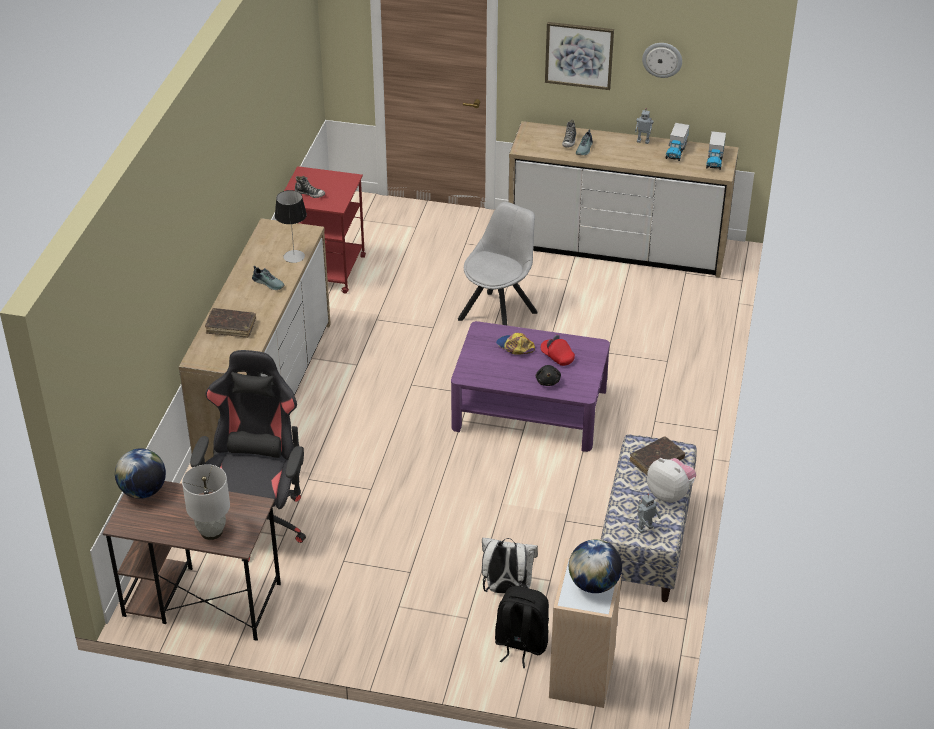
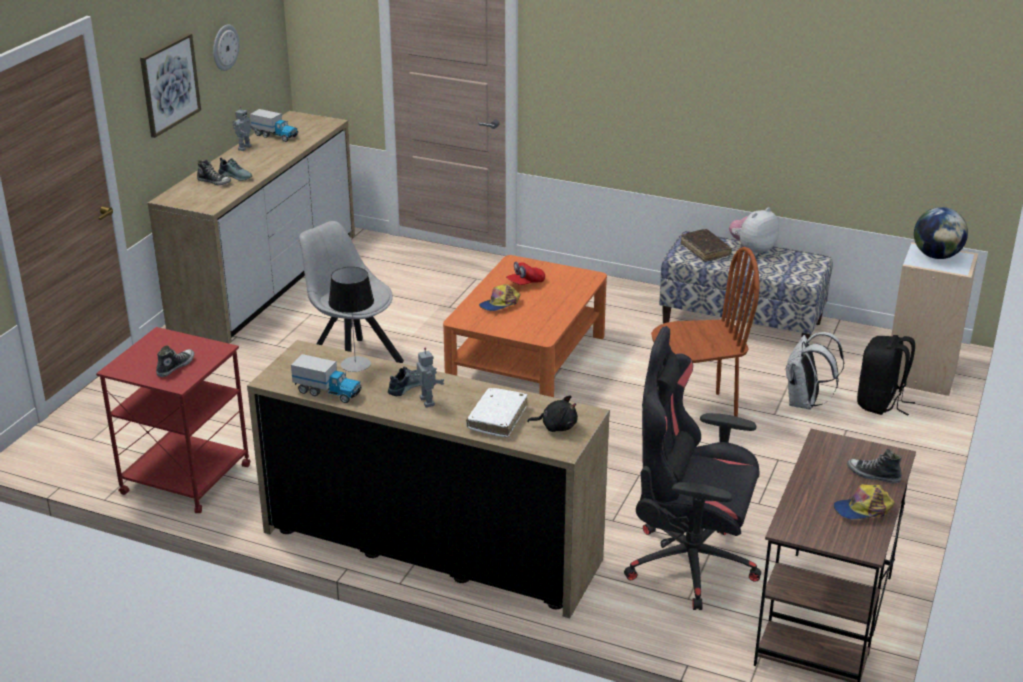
camera: 80 degrees left, 10 degrees down
globe [115,448,166,499] -> none
white table lamp [182,464,230,540] -> shoe [847,449,902,483]
brown book [205,308,256,338] -> white book [466,388,527,437]
purple coffee table [451,321,610,452] -> orange coffee table [443,255,607,397]
black plush toy [536,365,561,386] -> black plush toy moved to [527,395,578,432]
toy robot [637,493,661,533] -> toy robot moved to [409,347,444,407]
toy truck [706,131,726,170] -> toy truck moved to [291,354,362,403]
none -> brown chair [651,247,759,417]
none -> cap [834,484,895,519]

